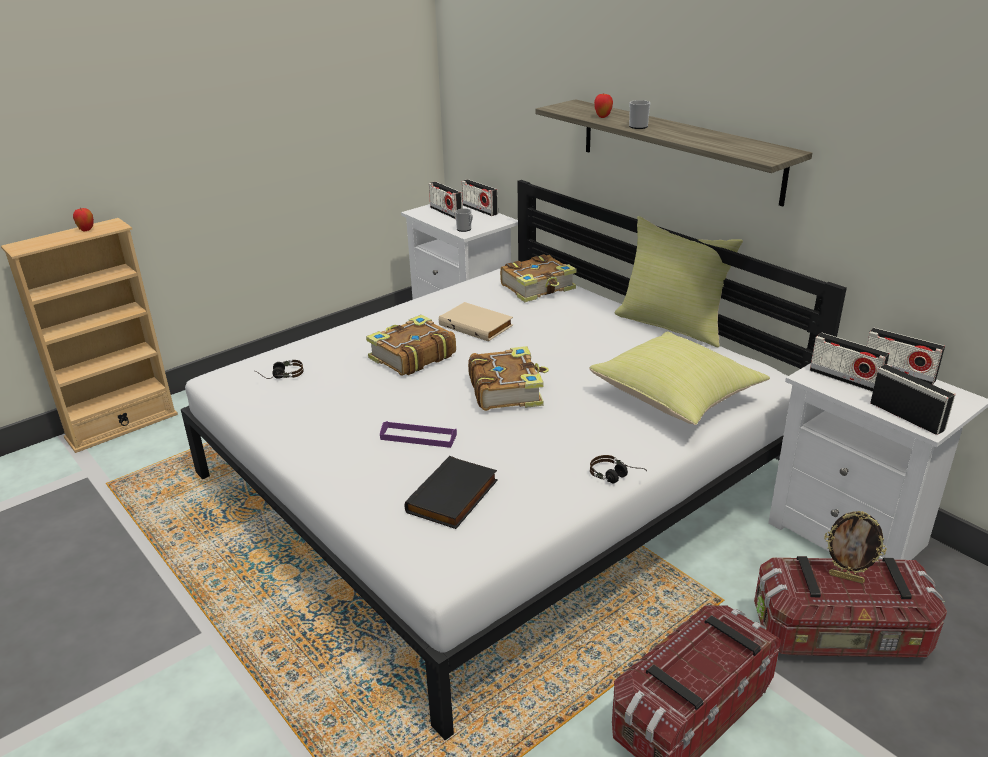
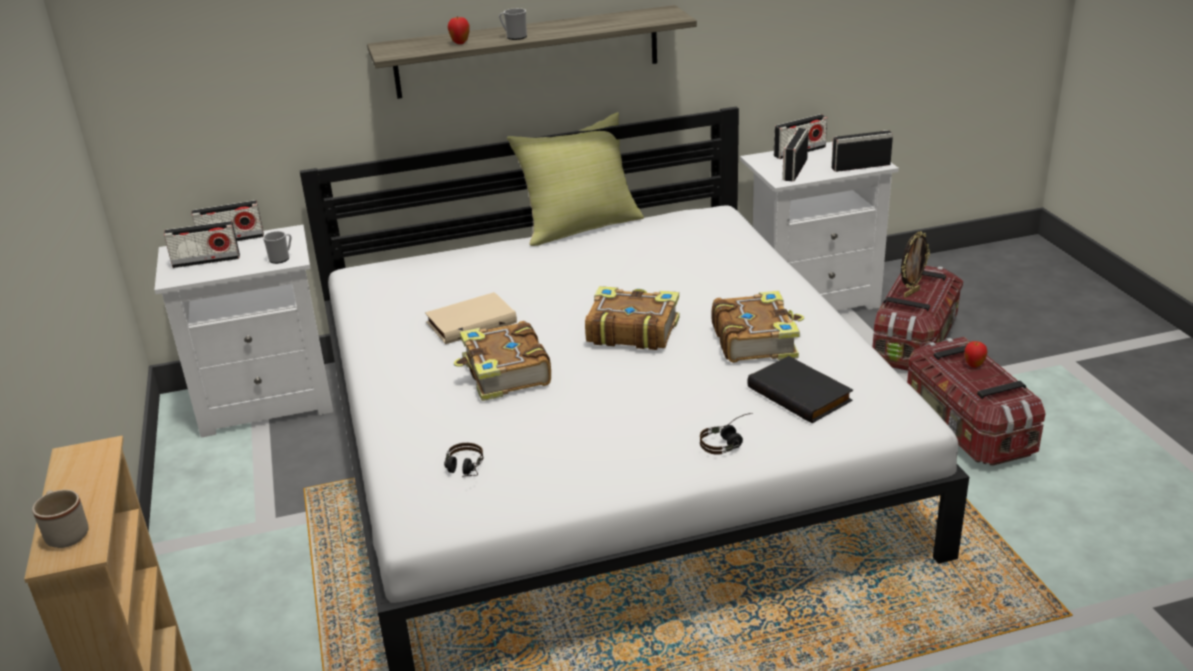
camera: 65 degrees left, 0 degrees up
apple [73,208,94,231] -> apple moved to [965,341,988,368]
purple tray [380,421,457,448] -> none
book [500,254,577,302] -> book moved to [712,291,804,363]
yellow pillow [589,331,770,425] -> none
headphones [590,455,647,483] -> headphones moved to [700,413,753,455]
radio [810,333,890,392] -> radio turned 135 degrees clockwise [782,128,808,181]
none -> beige mug [32,490,89,548]

